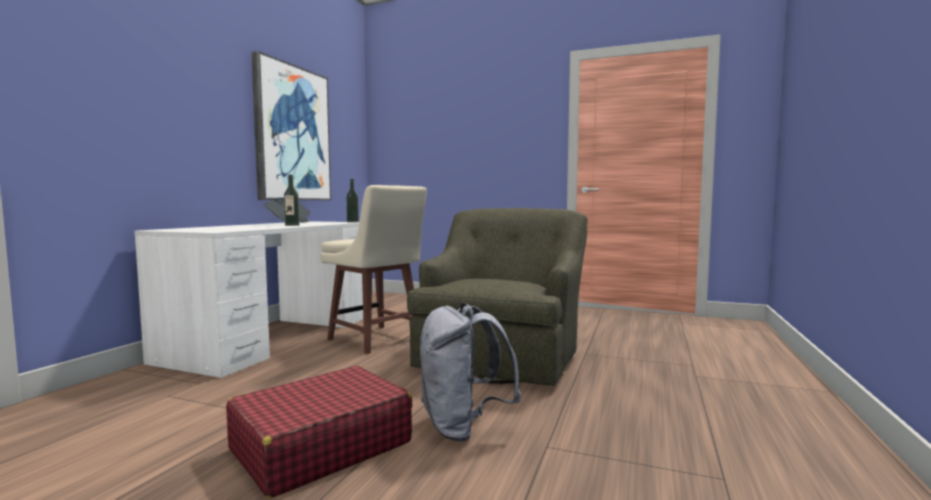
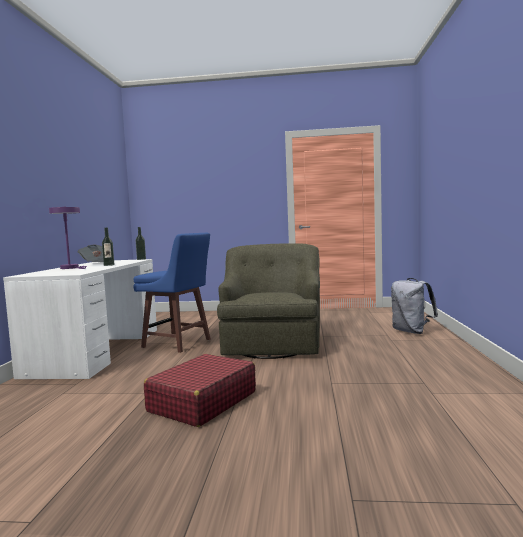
camera: 15 degrees left, 0 degrees up
picture [251,51,331,200] -> none
beige stool [321,185,427,354] -> blue stool [133,233,211,353]
grey backpack [420,303,522,442] -> grey backpack moved to [391,278,438,334]
none -> purple table lamp [49,207,87,269]

